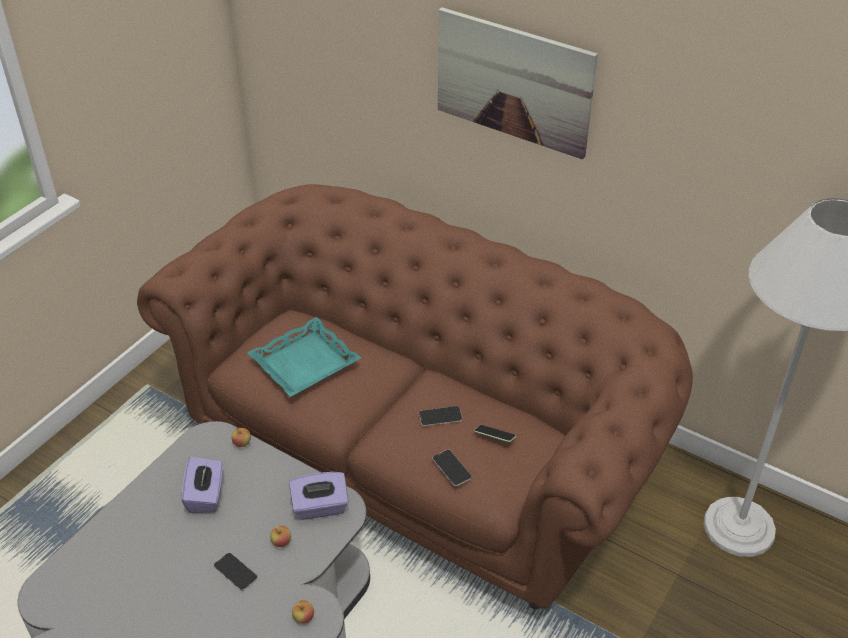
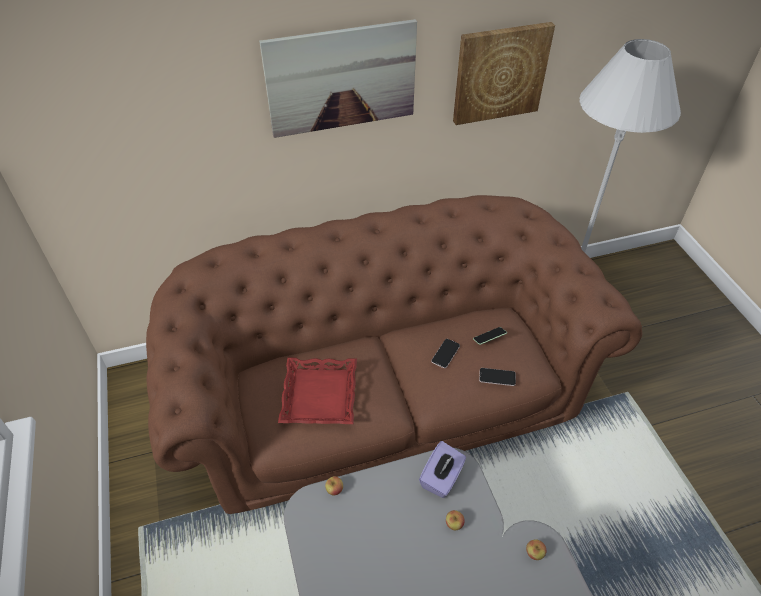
camera: 50 degrees left, 5 degrees up
purple tissue box [182,457,223,513] -> none
phone [214,552,258,591] -> none
turquoise tray [247,317,361,397] -> red tray [278,358,357,424]
none -> picture [453,22,555,125]

